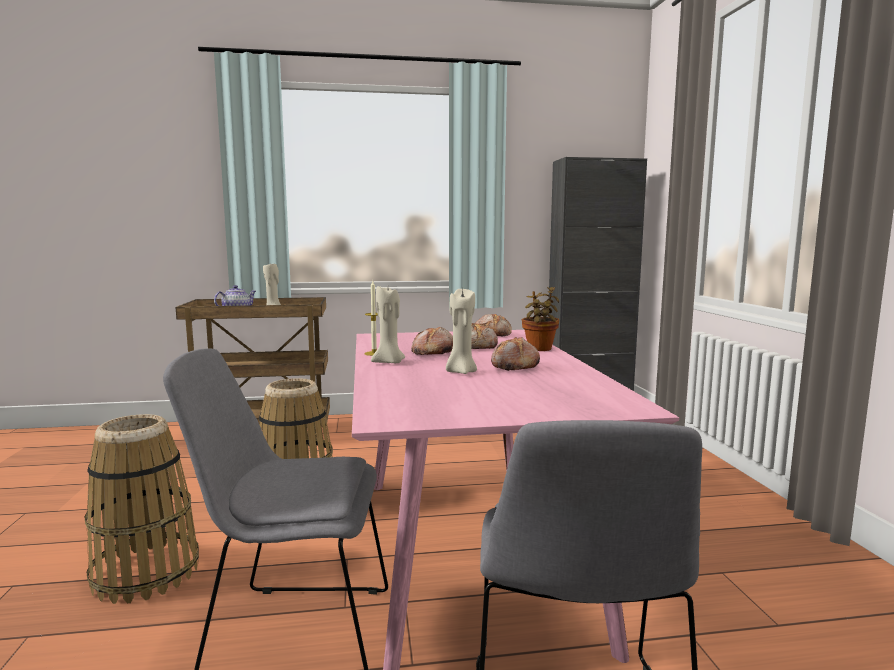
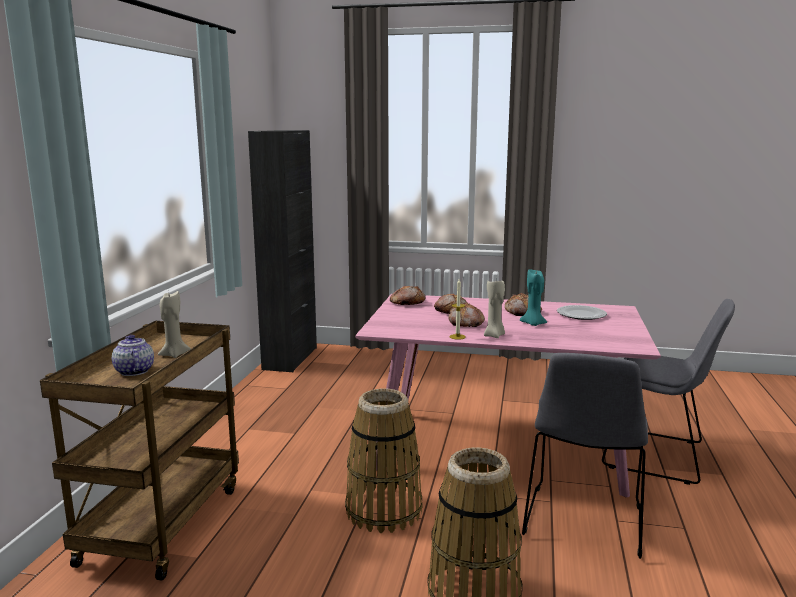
camera: 70 degrees left, 5 degrees up
beige candle [446,288,477,374] -> turquoise candle [520,268,547,326]
potted plant [522,287,559,351] -> none
none -> plate [557,305,607,320]

